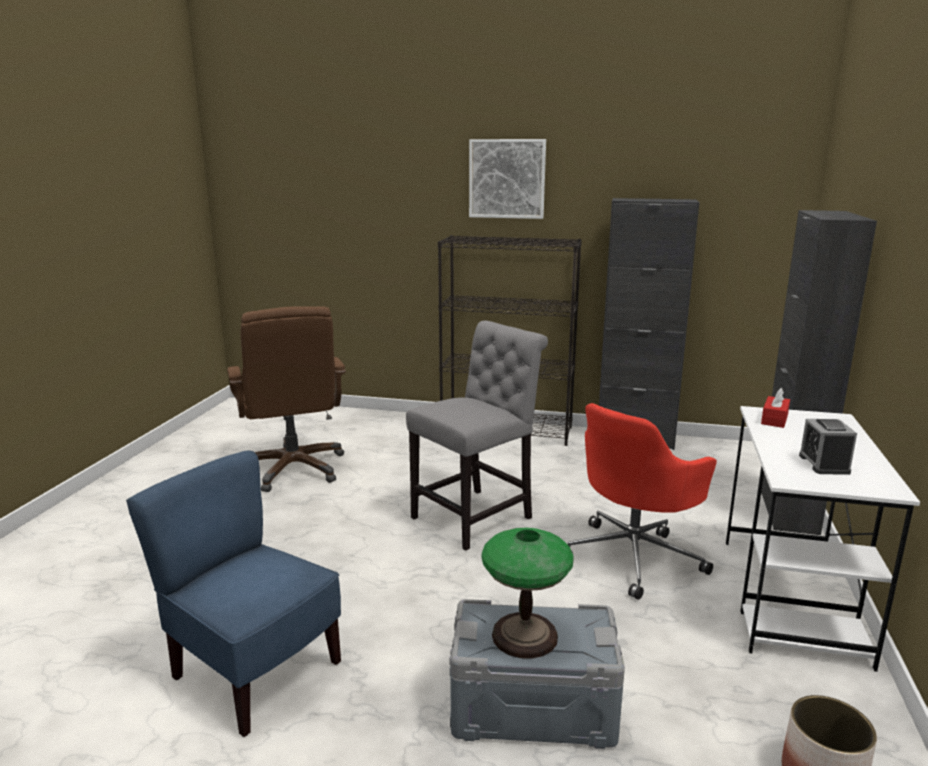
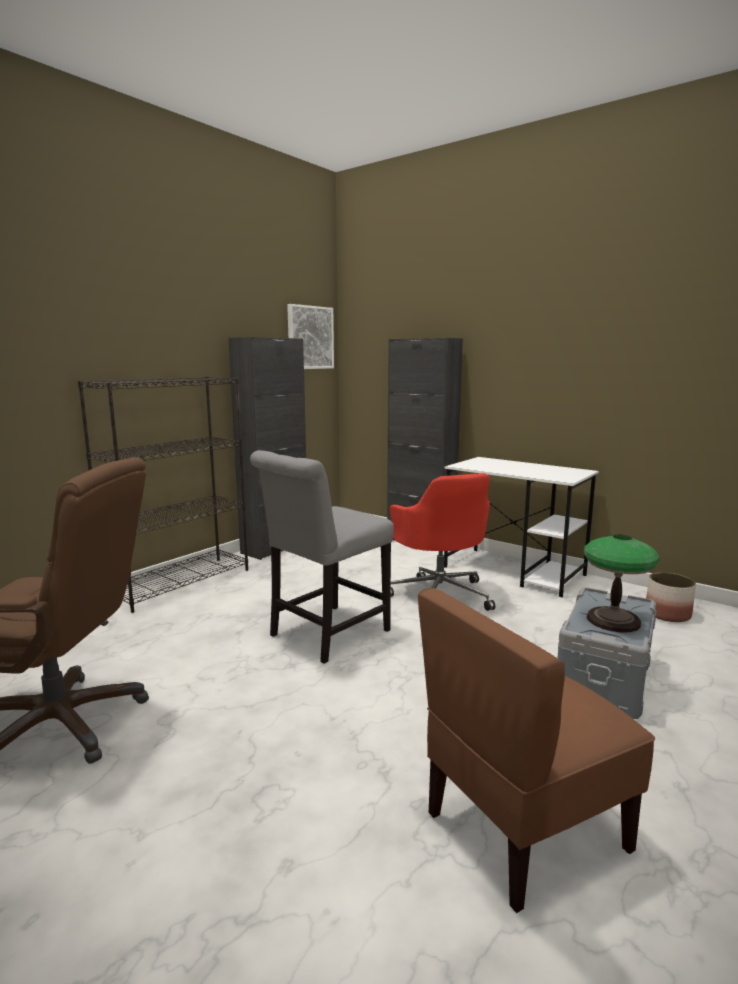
camera: 65 degrees left, 5 degrees down
blue chair [126,450,341,737] -> brown chair [418,588,655,913]
grey chair [406,321,548,550] -> grey chair turned 120 degrees counterclockwise [250,450,394,664]
picture [469,139,546,219] -> picture moved to [287,304,334,369]
red tissue box [761,388,790,428] -> none
alarm clock [799,419,857,475] -> none

